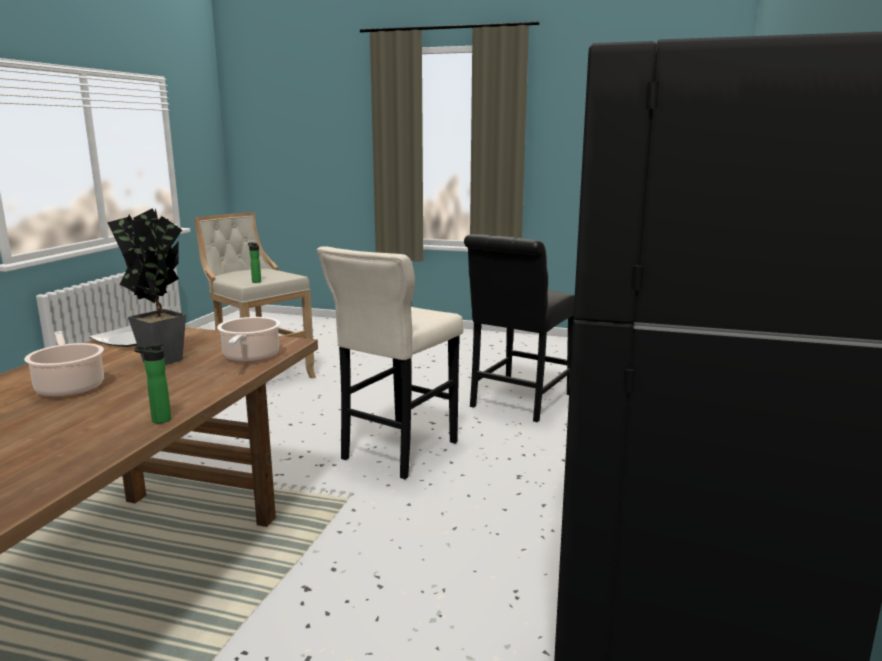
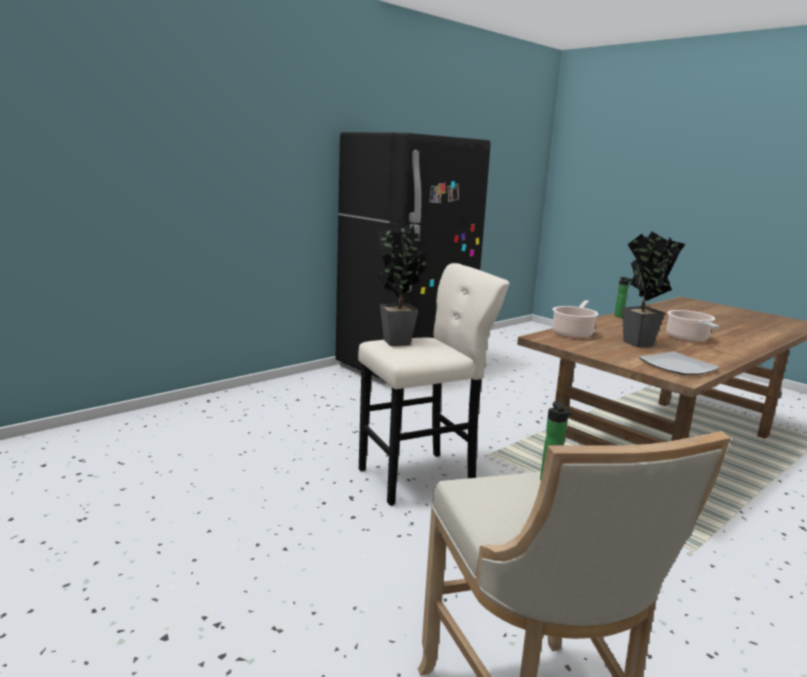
camera: 150 degrees left, 0 degrees up
black chair [464,234,575,422] -> none
none -> potted plant [376,224,427,346]

